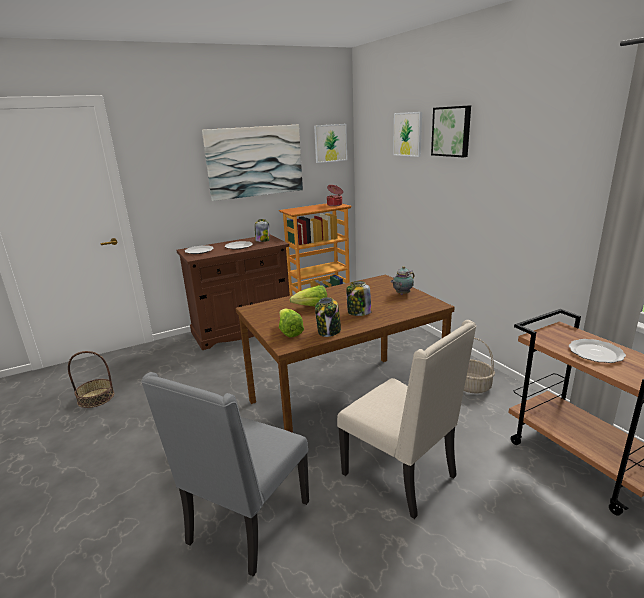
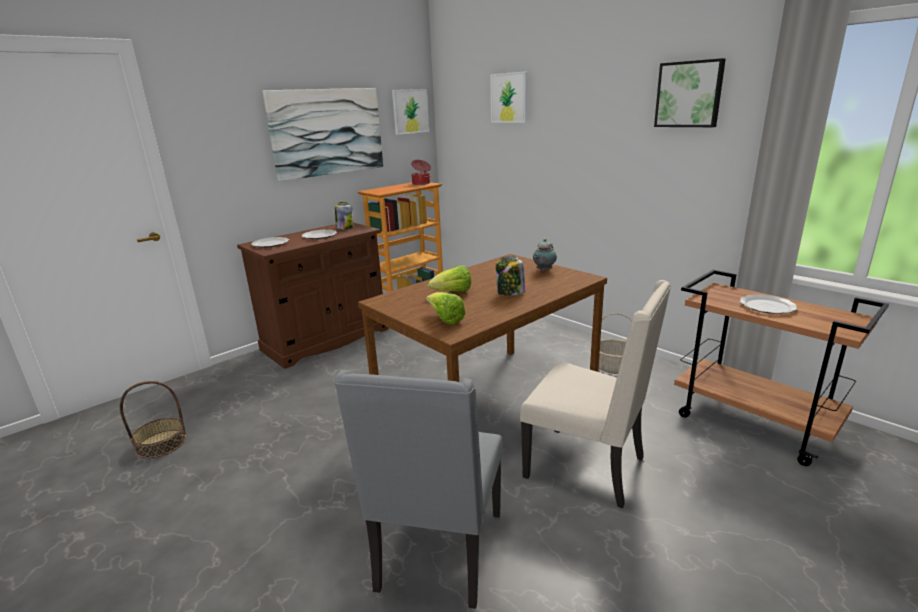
camera: 15 degrees left, 0 degrees up
jar [315,297,341,337] -> none
picture [431,105,471,157] -> picture moved to [654,58,726,127]

